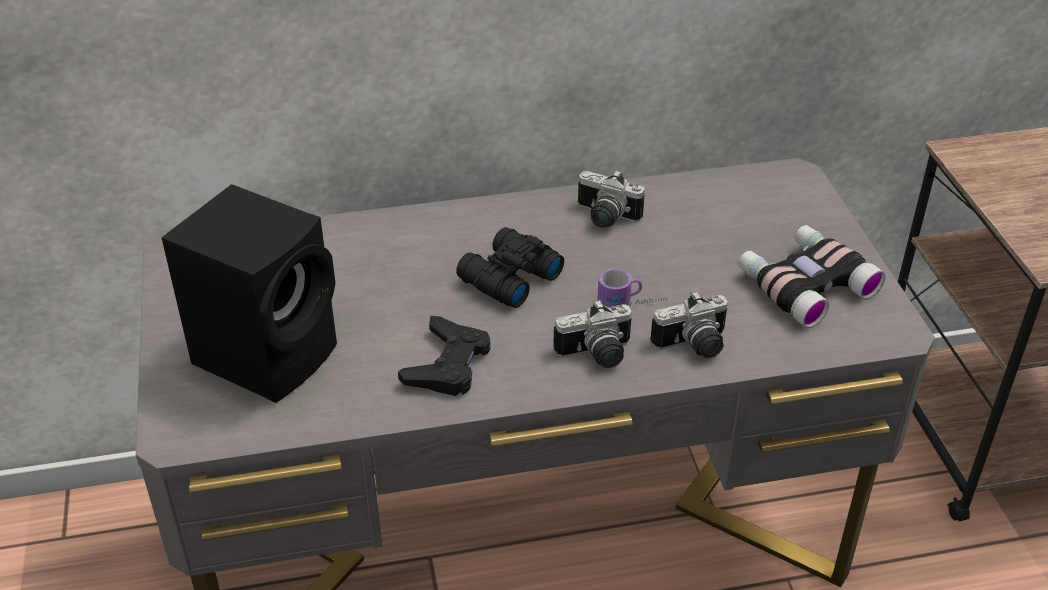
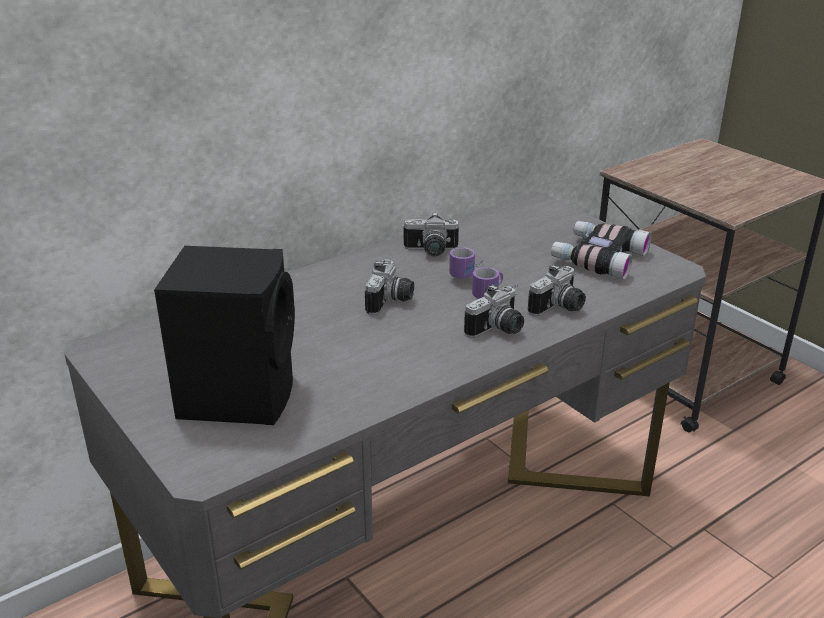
camera: 25 degrees left, 10 degrees down
black game controller [398,316,491,396] -> none
black binoculars [456,227,564,308] -> camera [365,259,414,315]
none -> mug [449,247,483,279]

